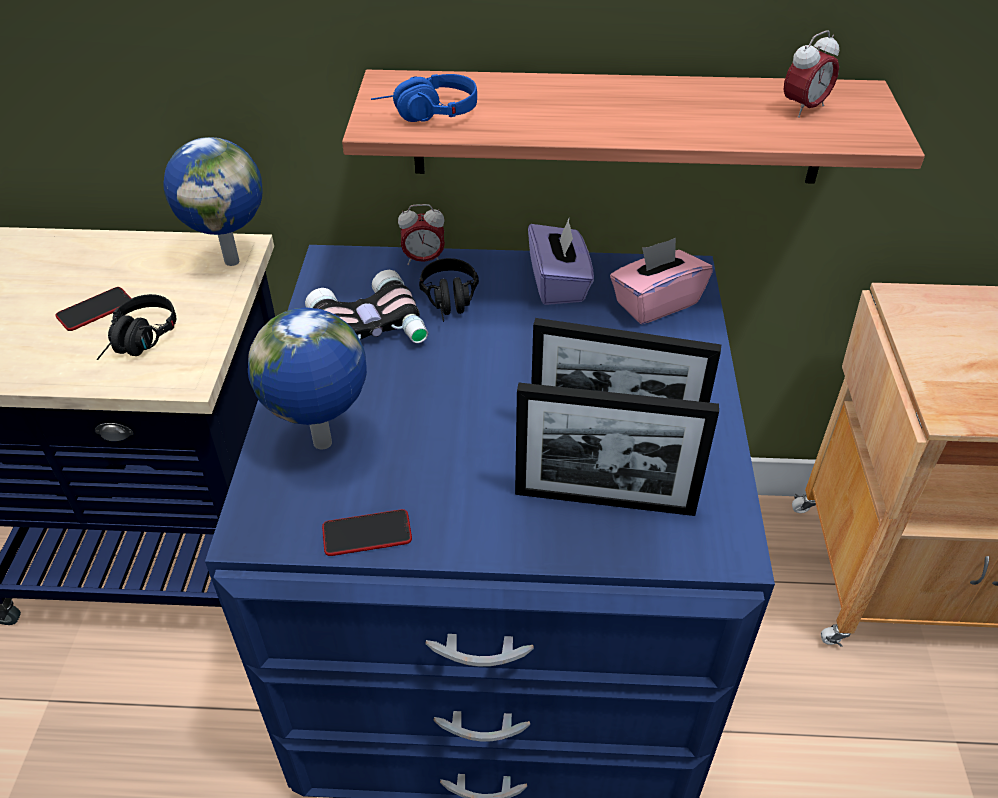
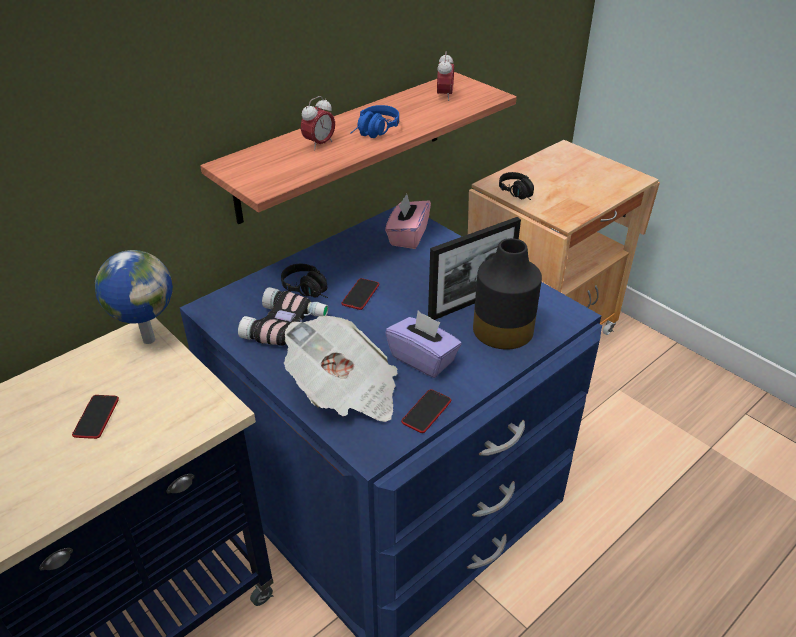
camera: 45 degrees left, 5 degrees down
black headphones [97,294,176,360] -> black headphones moved to [499,172,534,200]
globe [248,308,367,449] -> newspaper [284,316,398,422]
blue headphones [371,74,477,122] -> blue headphones moved to [350,105,399,138]
alarm clock [398,204,445,265] -> alarm clock moved to [301,96,335,151]
picture frame [515,383,719,516] -> black vase [473,238,542,350]
purple tissue box [528,219,594,305] -> purple tissue box moved to [385,311,462,378]
none -> phone [341,278,379,310]

